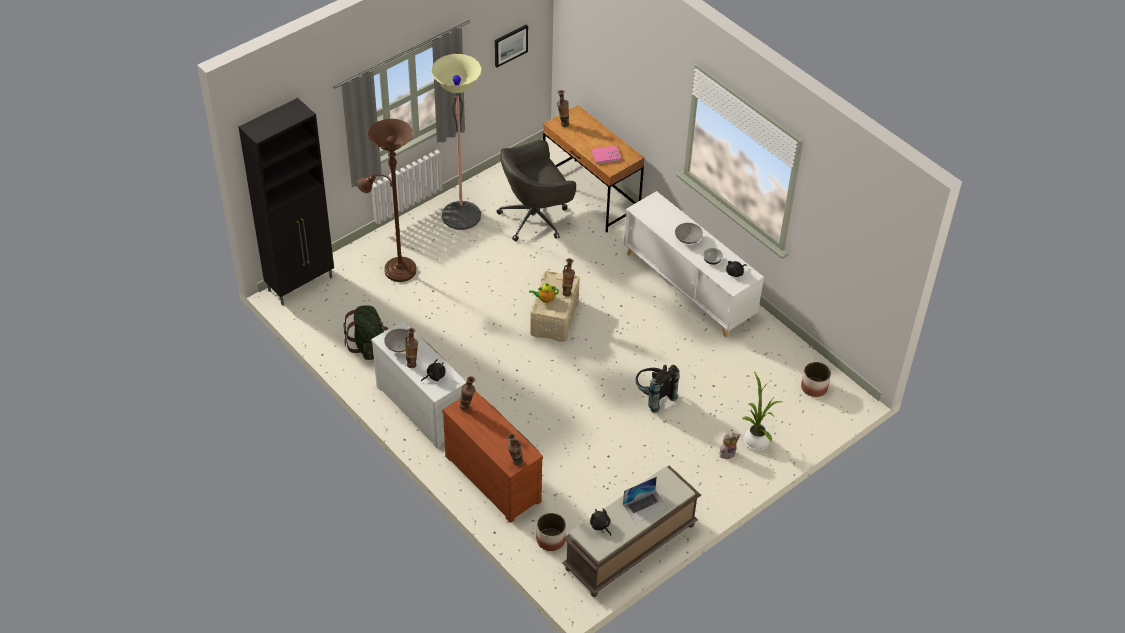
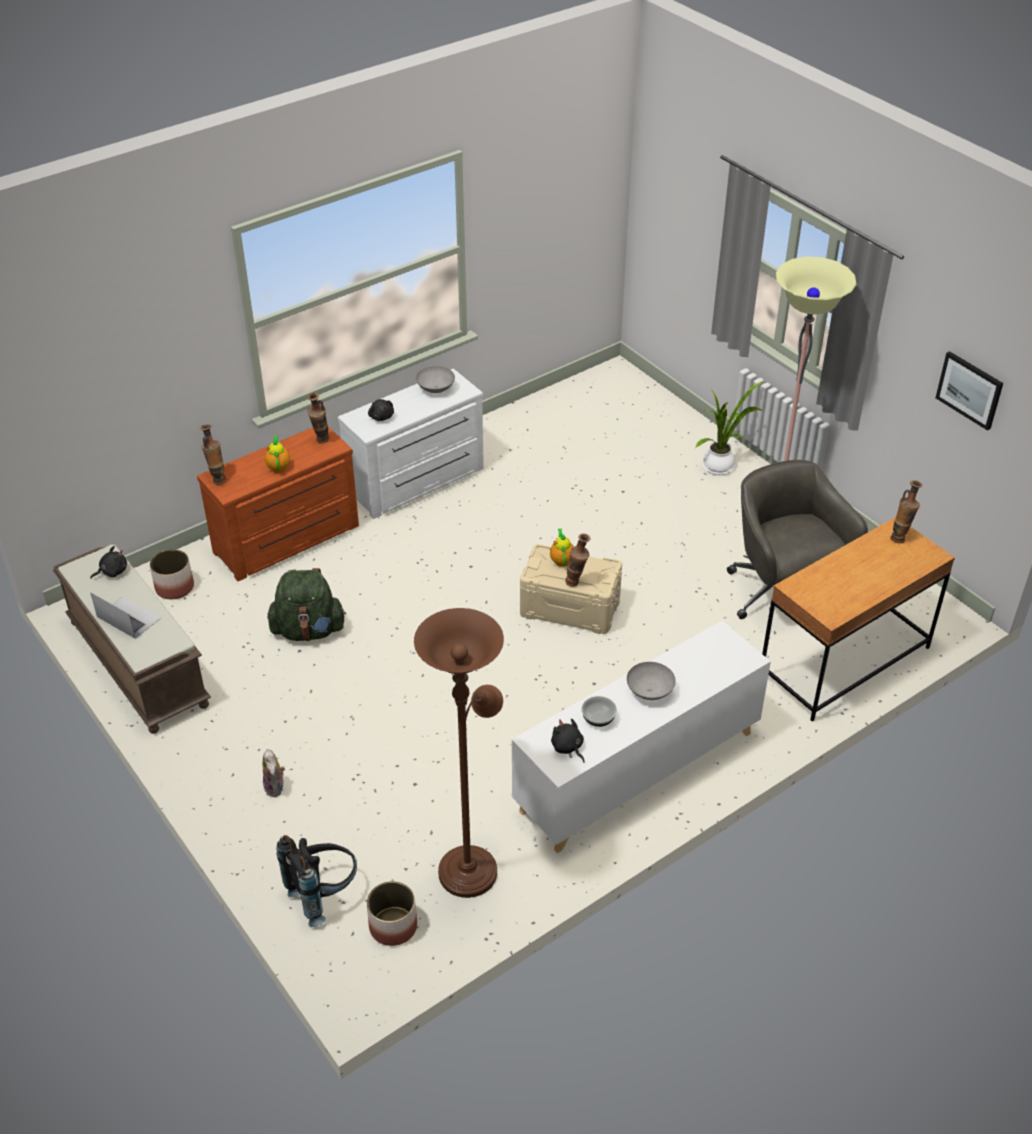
camera: 95 degrees right, 5 degrees down
black cabinet [238,98,334,305] -> none
green backpack [343,305,388,360] -> green backpack moved to [267,568,346,641]
brown floor lamp [357,119,417,282] -> brown floor lamp moved to [414,608,504,898]
vase [405,328,418,368] -> none
pink book [592,146,621,164] -> none
laptop [623,476,668,523] -> laptop turned 150 degrees clockwise [90,592,162,639]
black backpack [635,365,680,413] -> black backpack moved to [276,835,357,927]
potted plant [742,372,782,451] -> potted plant moved to [695,382,763,475]
none -> teapot [265,435,290,473]

